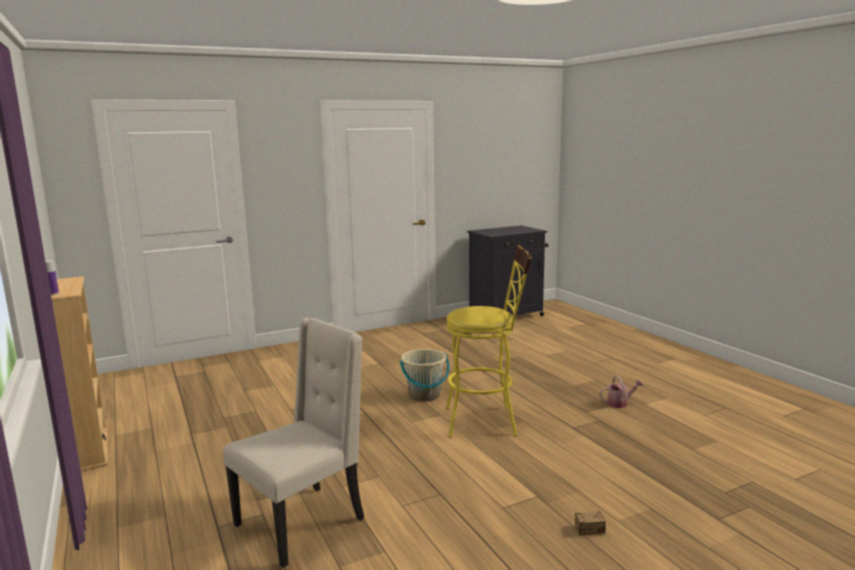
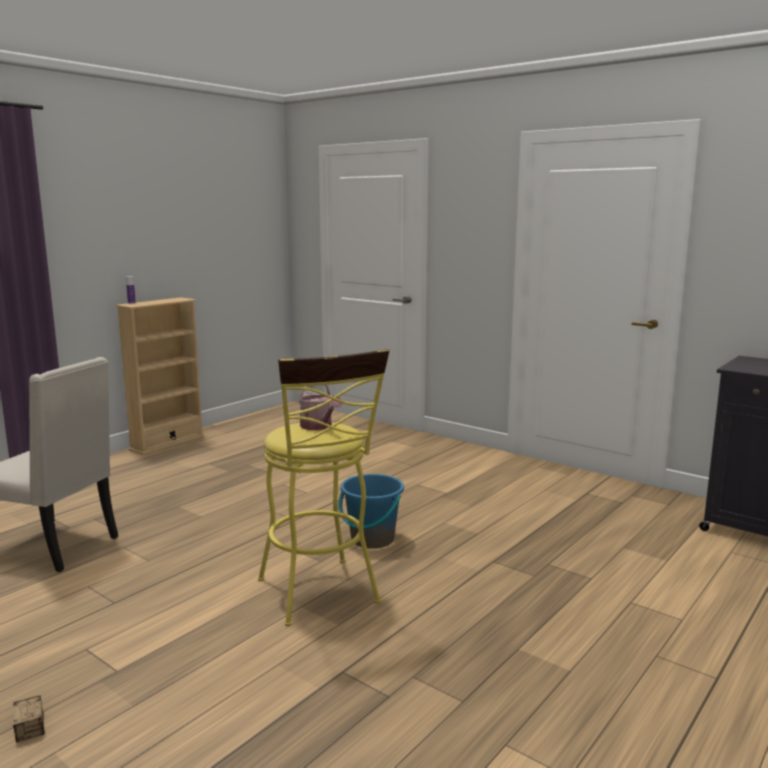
camera: 65 degrees right, 0 degrees up
beige bucket [400,349,449,401] -> blue bucket [338,474,404,549]
watering can [600,376,643,408] -> watering can moved to [299,385,342,430]

